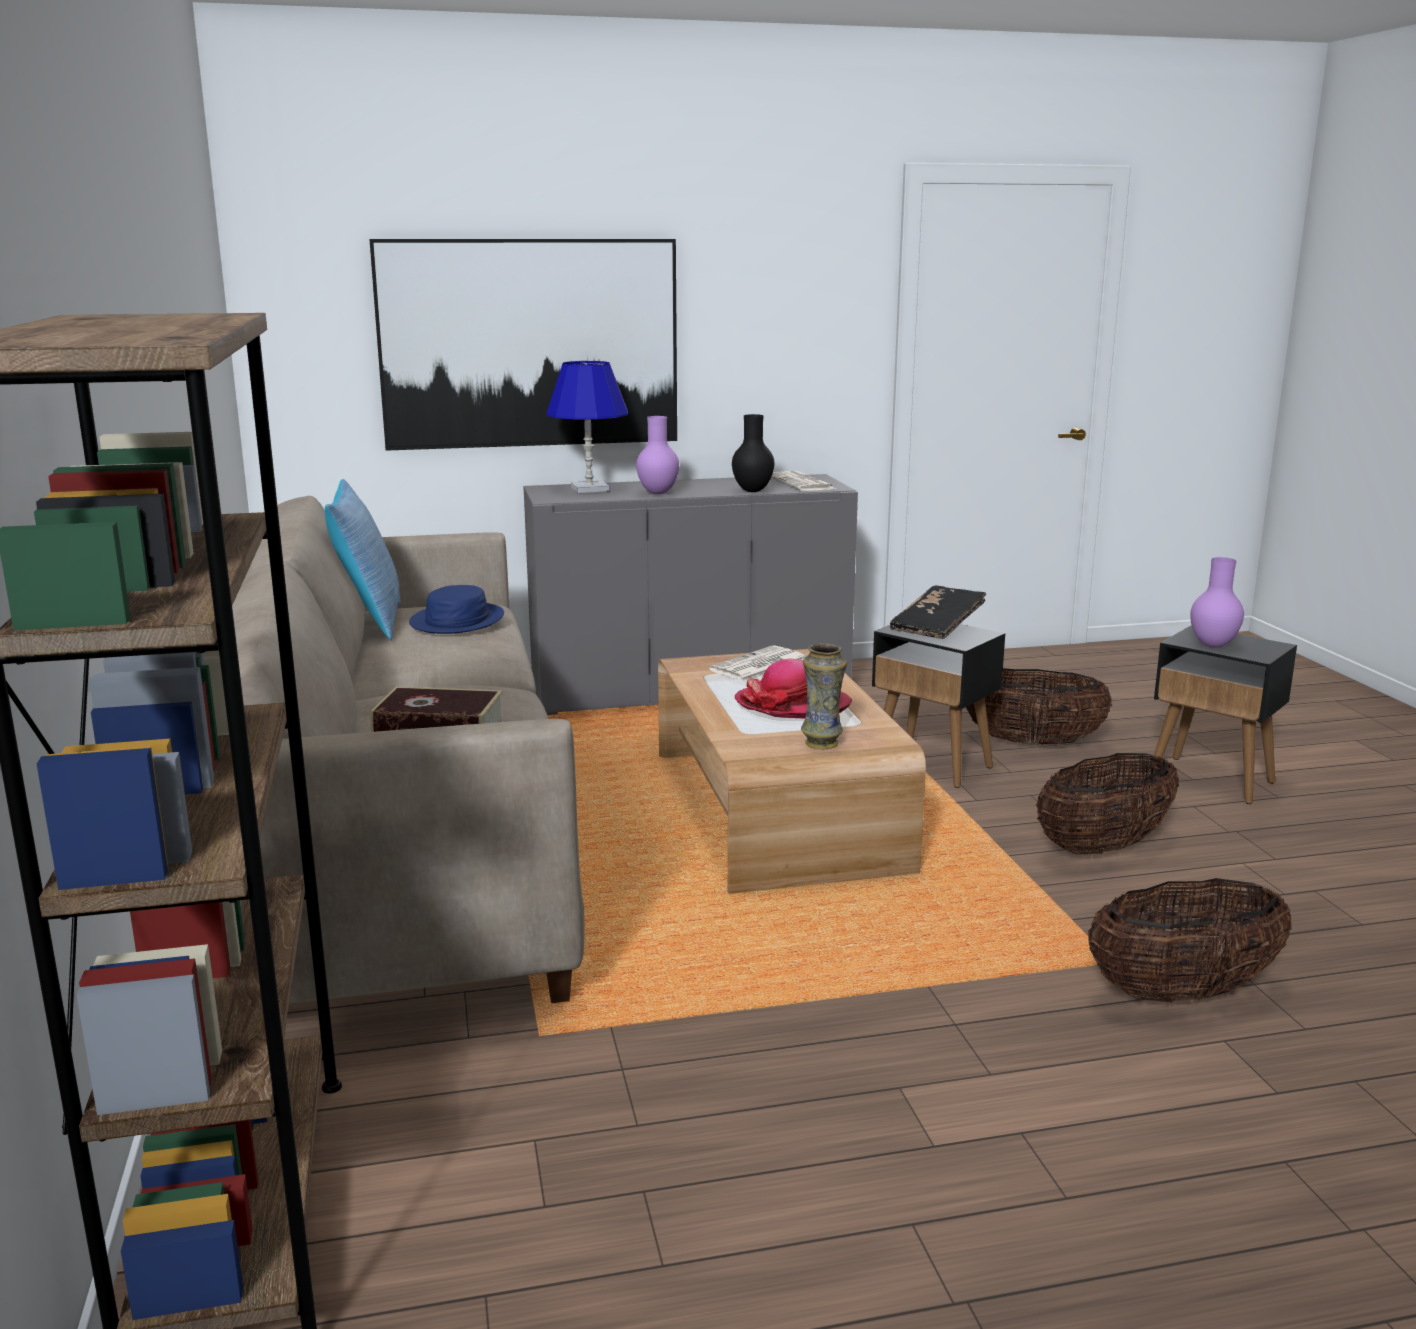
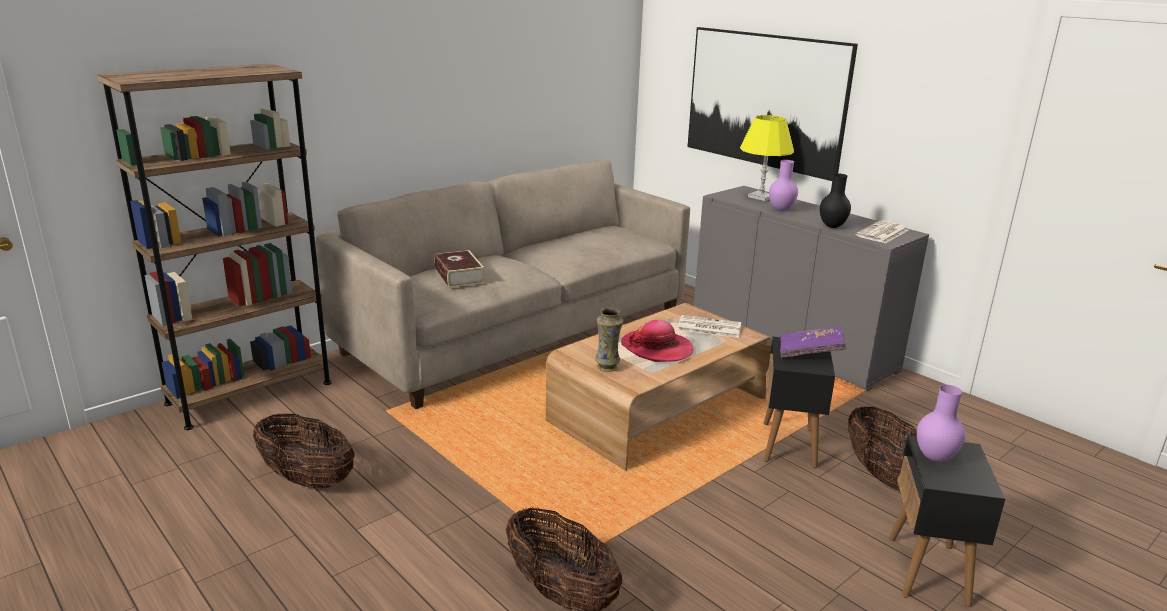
camera: 60 degrees right, 5 degrees up
pillow [325,479,400,641] -> none
blue hat [409,585,504,634] -> none
blue table lamp [546,361,628,493] -> yellow table lamp [740,115,794,201]
black book [890,585,986,639] -> purple book [780,327,846,357]
basket [1036,753,1179,855] -> basket moved to [253,414,355,488]

